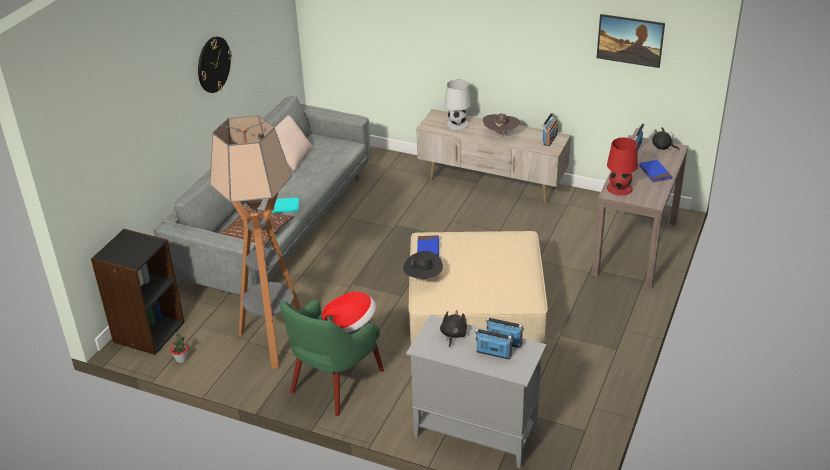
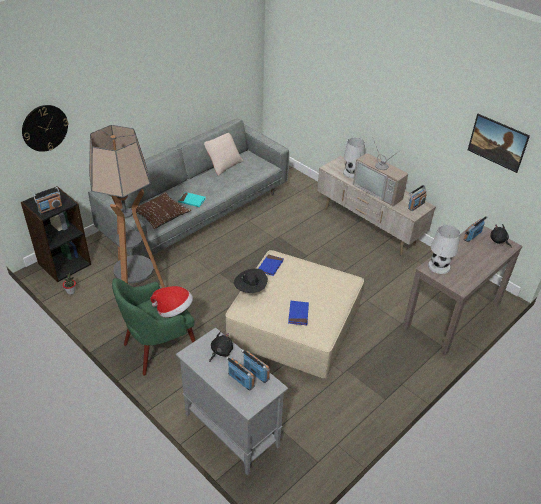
camera: 20 degrees right, 5 degrees up
wall clock [198,37,232,93] -> wall clock moved to [22,105,68,152]
brown hat [483,113,520,138] -> television [353,137,408,206]
red table lamp [607,138,638,195] -> white table lamp [428,225,460,274]
blue book [639,160,672,182] -> blue book moved to [288,301,309,325]
none -> radio [33,187,63,214]

